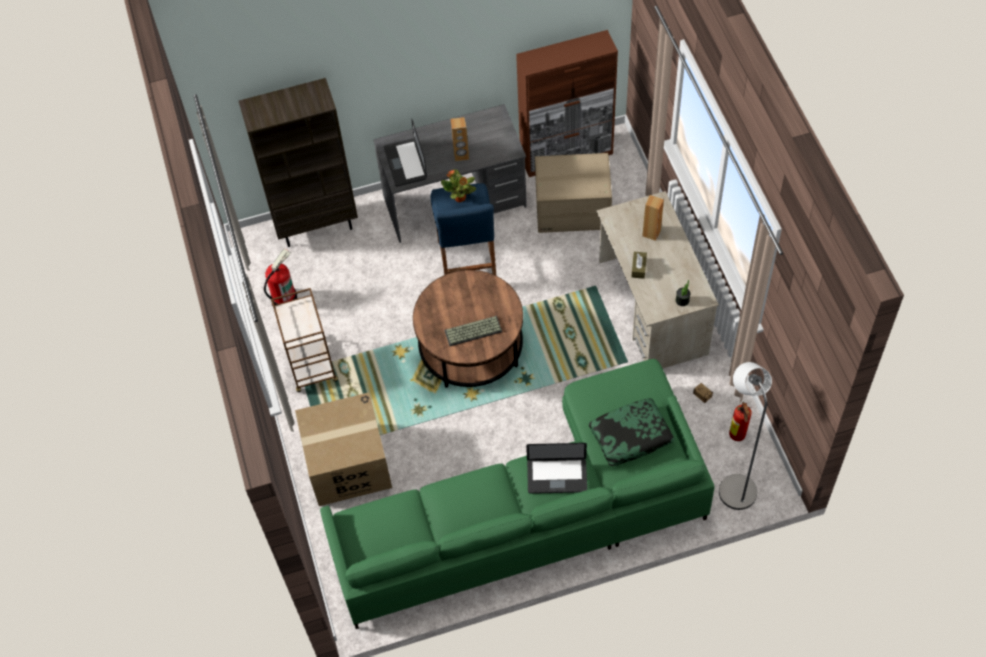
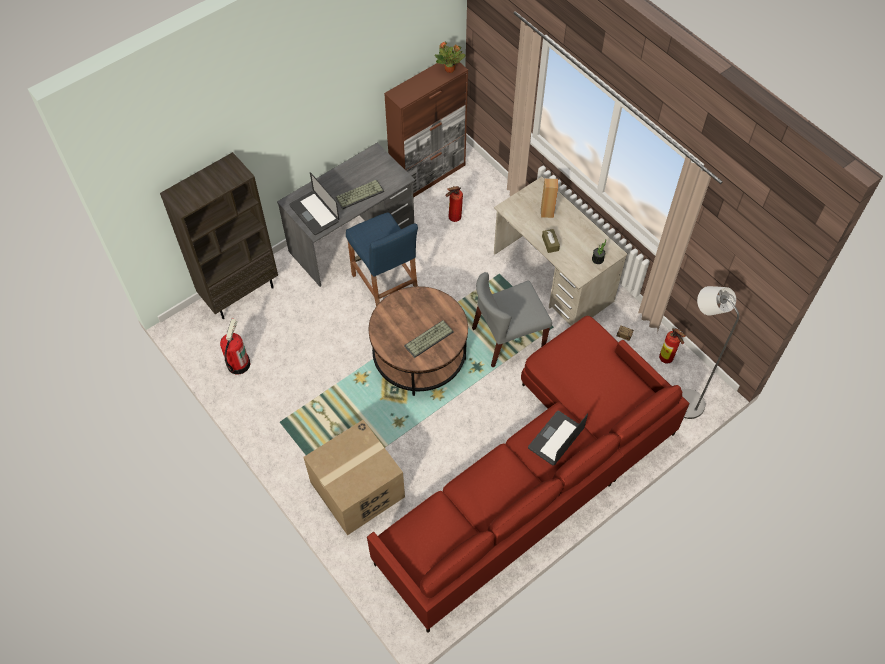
camera: 25 degrees left, 0 degrees up
brown cart [271,288,338,392] -> none
green sofa [320,359,715,629] -> red sofa [367,316,690,633]
potted plant [441,169,476,203] -> potted plant moved to [435,41,466,73]
brown speaker [451,117,469,161] -> keyboard [335,180,385,209]
laptop [526,443,587,494] -> laptop turned 150 degrees clockwise [528,411,588,466]
cardboard box [535,153,612,233] -> fire extinguisher [445,186,463,222]
pillow [589,398,674,466] -> none
none -> grey chair [472,272,552,368]

